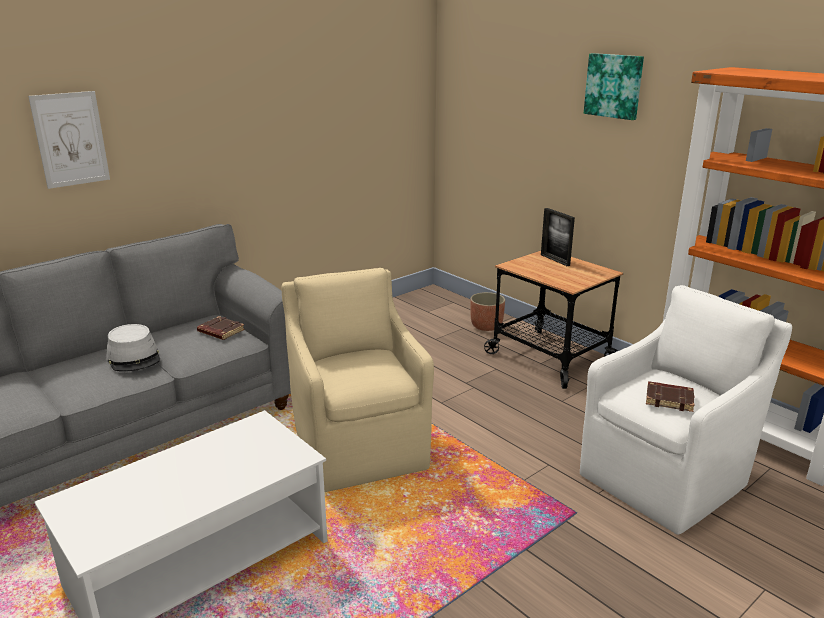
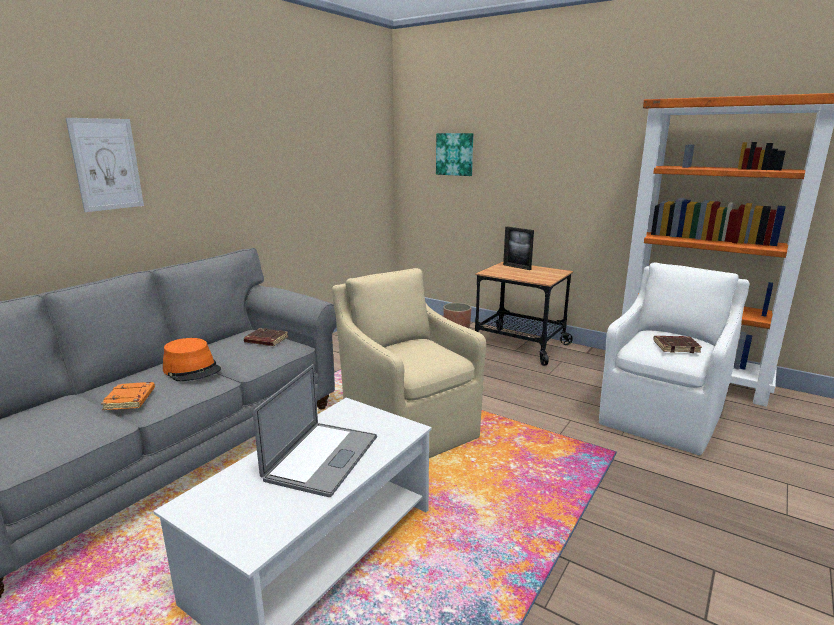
camera: 15 degrees left, 5 degrees down
grey hat [107,324,161,371] -> orange hat [163,338,221,381]
picture [584,53,644,120] -> picture moved to [436,133,473,176]
none -> orange book [101,382,155,410]
none -> laptop [253,364,377,497]

